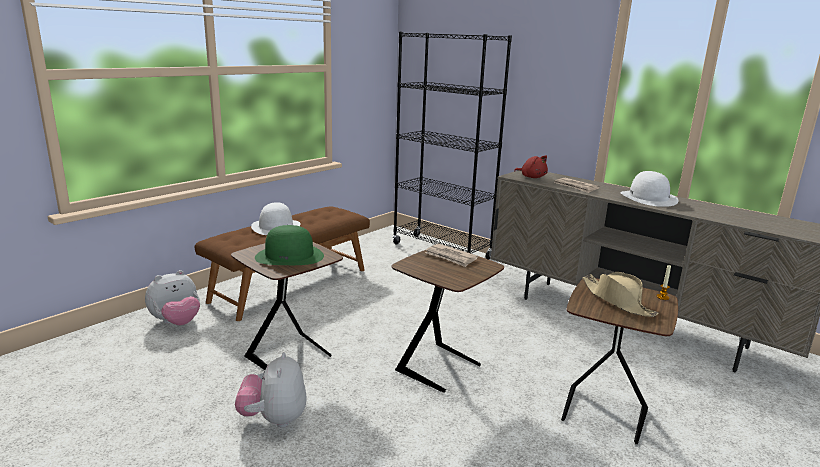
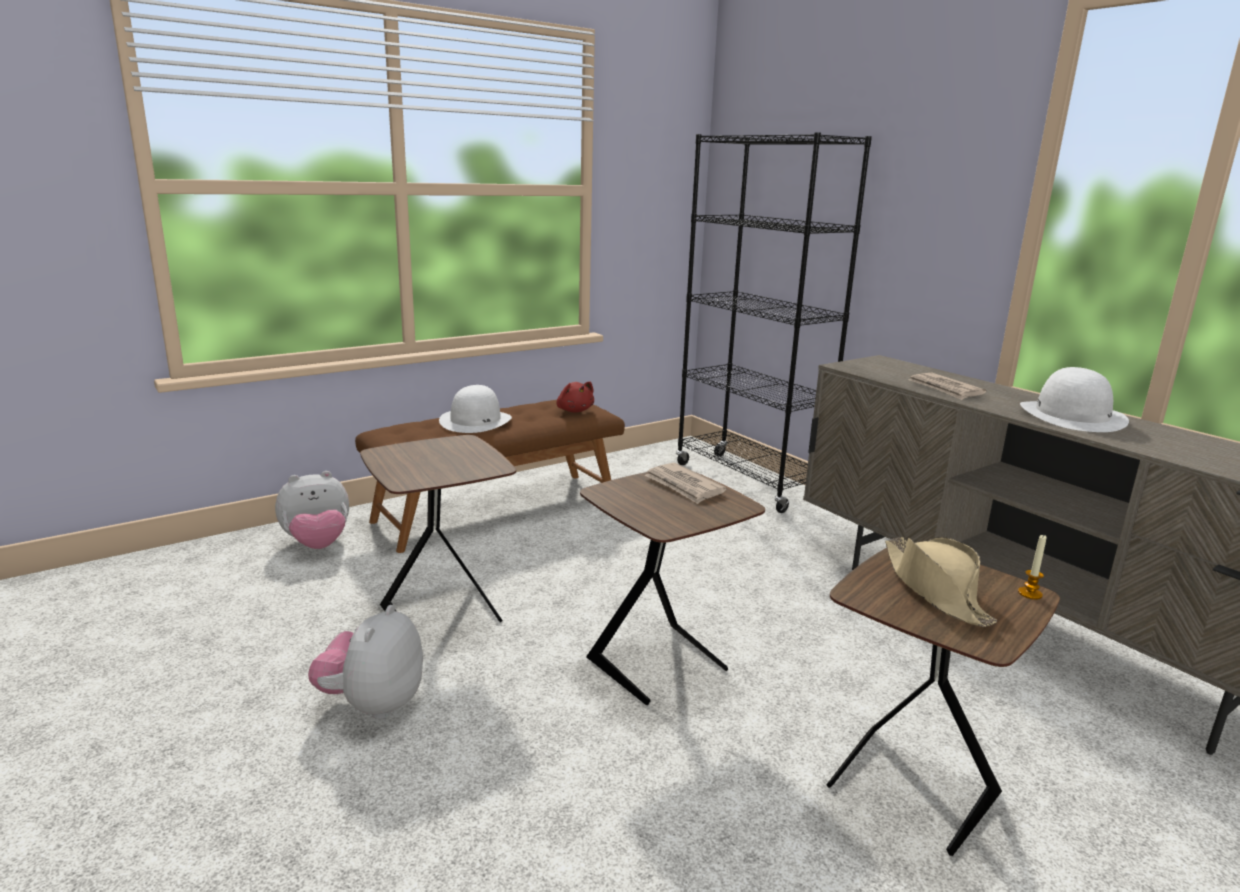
camera: 15 degrees right, 0 degrees up
green hat [255,225,324,265] -> none
red plush toy [514,155,548,178] -> red plush toy moved to [556,381,594,412]

